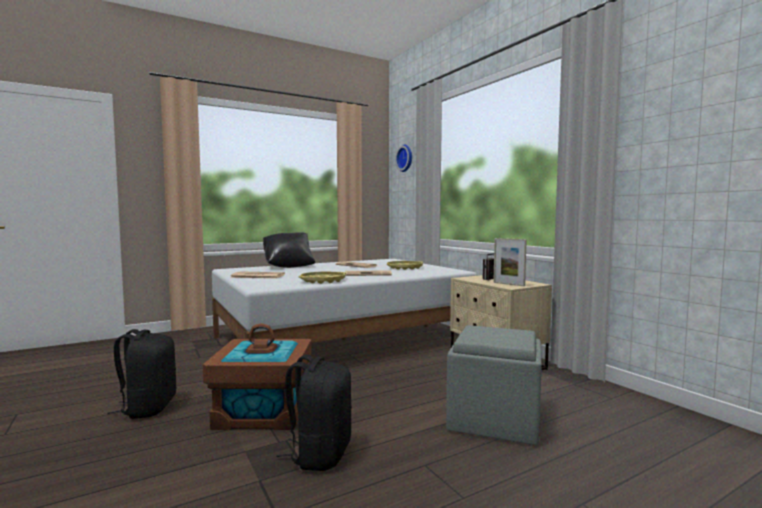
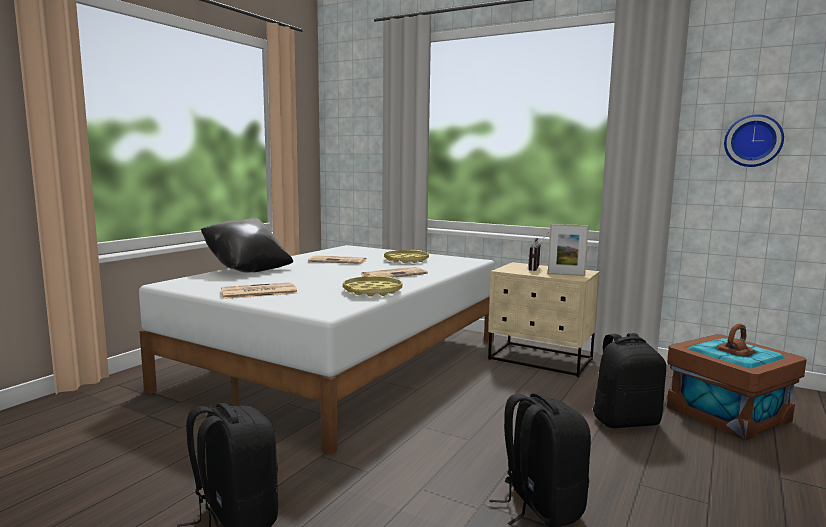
camera: 30 degrees left, 5 degrees up
brown storage box [203,324,312,430] -> brown storage box moved to [667,324,807,441]
wall clock [395,144,412,172] -> wall clock moved to [724,114,784,167]
grey ottoman [446,325,542,445] -> black backpack [593,333,666,428]

